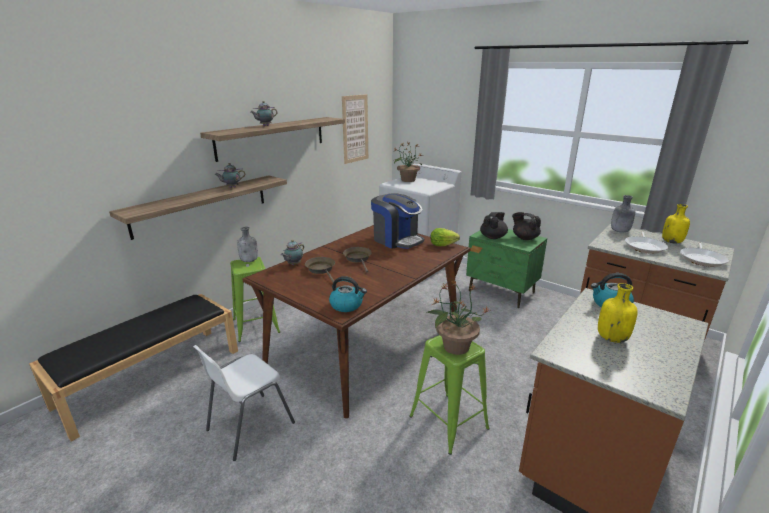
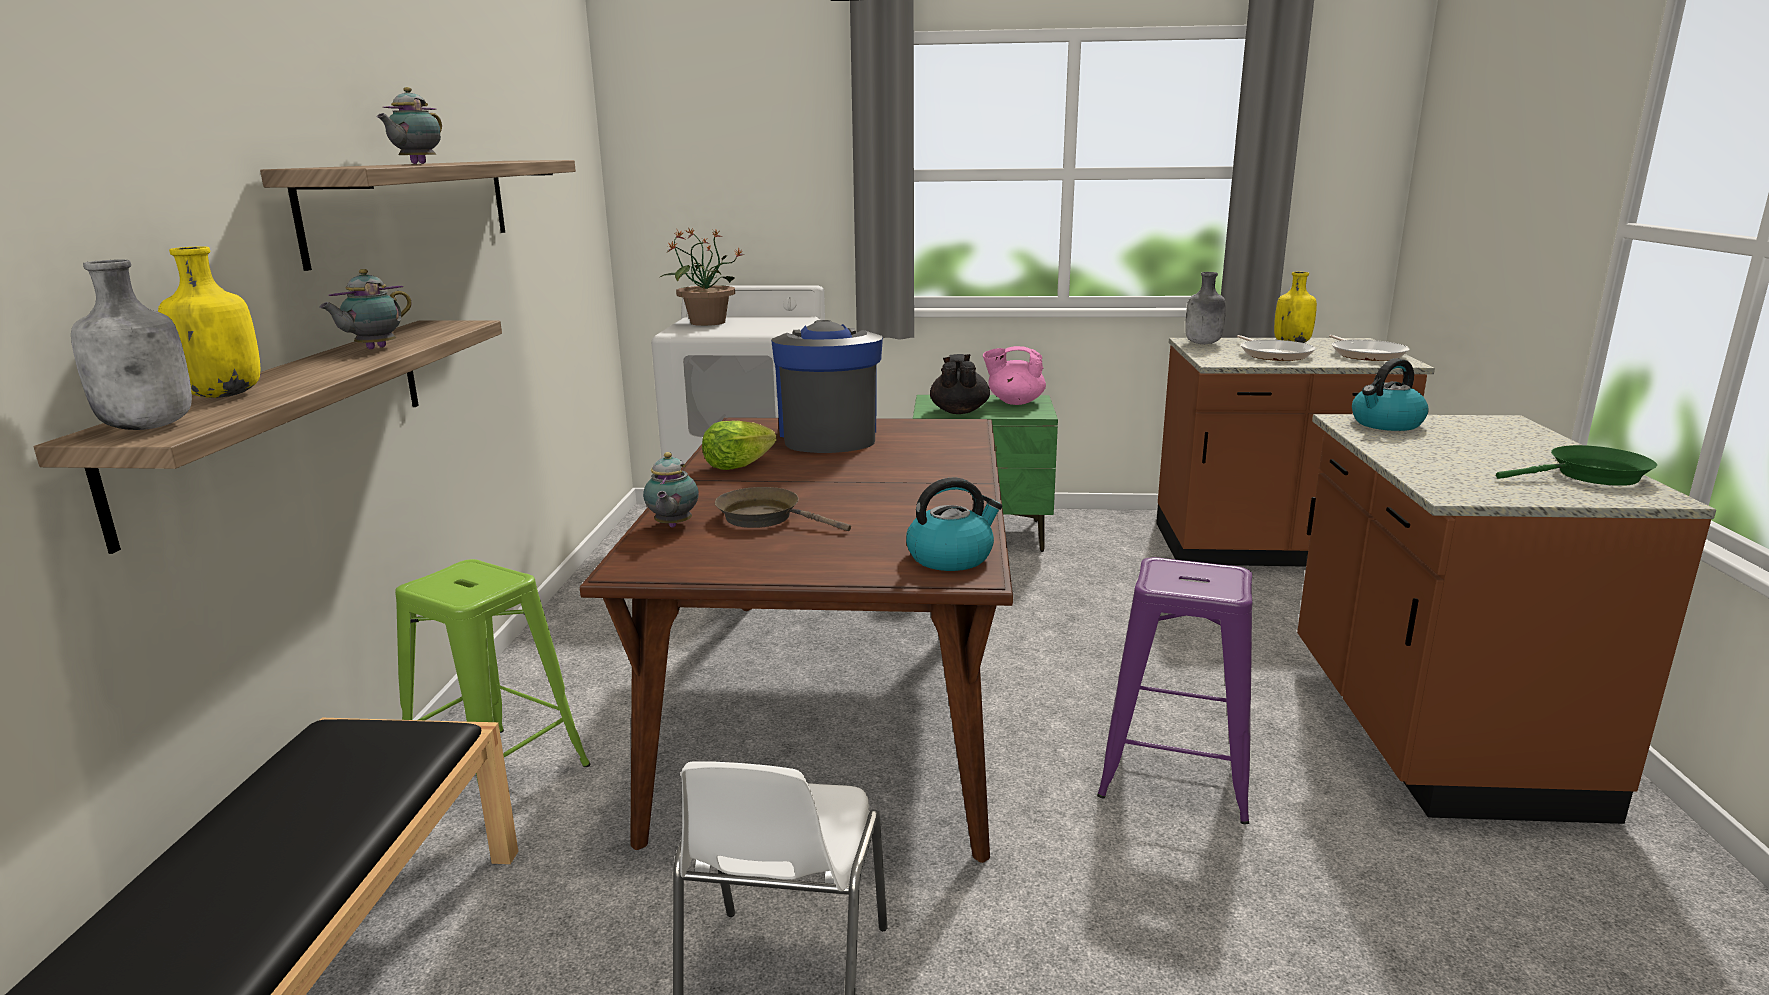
camera: 35 degrees left, 5 degrees down
grey bottle [237,227,258,262] -> grey bottle moved to [71,260,192,430]
picture [342,94,368,164] -> none
brown frying pan [343,247,372,272] -> none
coffee machine [371,193,424,249] -> coffee machine turned 105 degrees counterclockwise [771,320,883,453]
green stool [409,335,490,455] -> purple stool [1097,557,1252,824]
potted plant [426,280,491,355] -> none
lettuce [430,228,460,246] -> lettuce moved to [702,421,777,470]
black teapot [512,212,541,240] -> pink teapot [983,346,1046,405]
yellow bottle [598,283,638,343] -> yellow bottle moved to [158,246,260,398]
none -> green frying pan [1496,445,1657,486]

